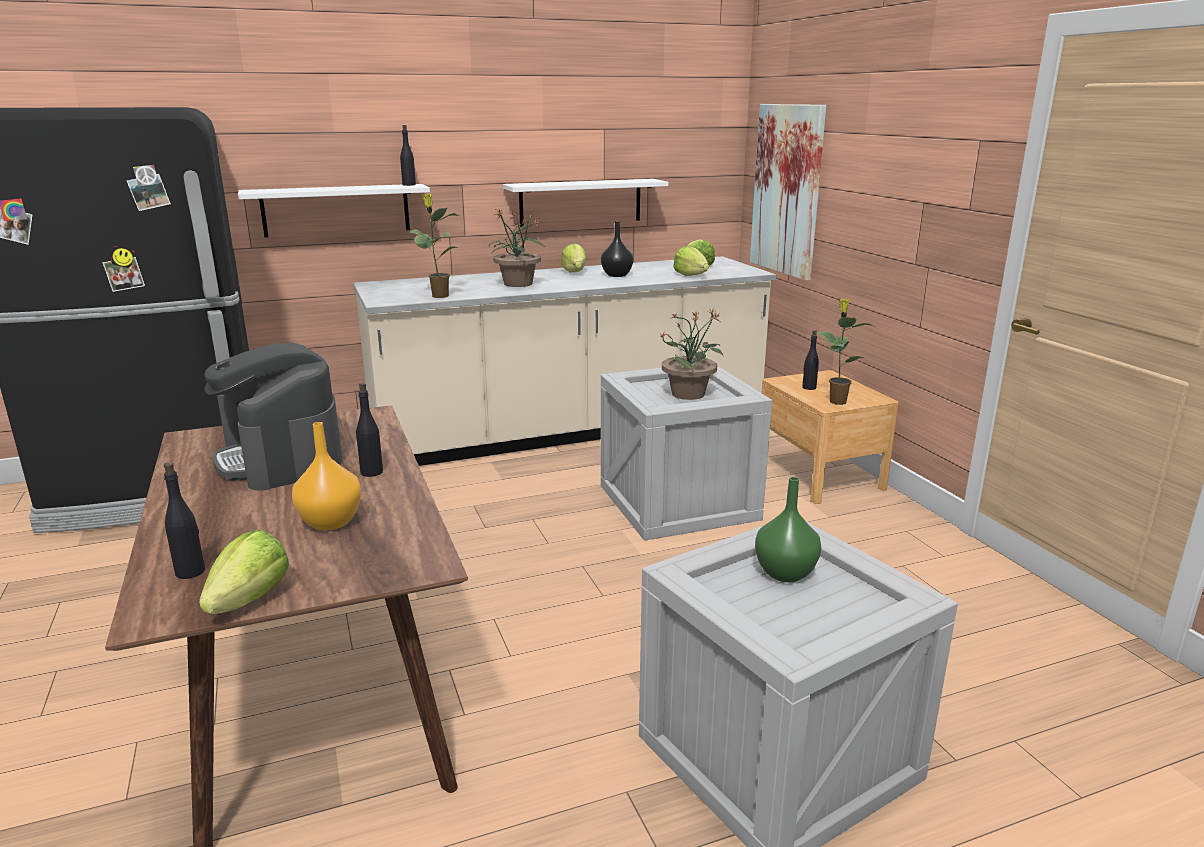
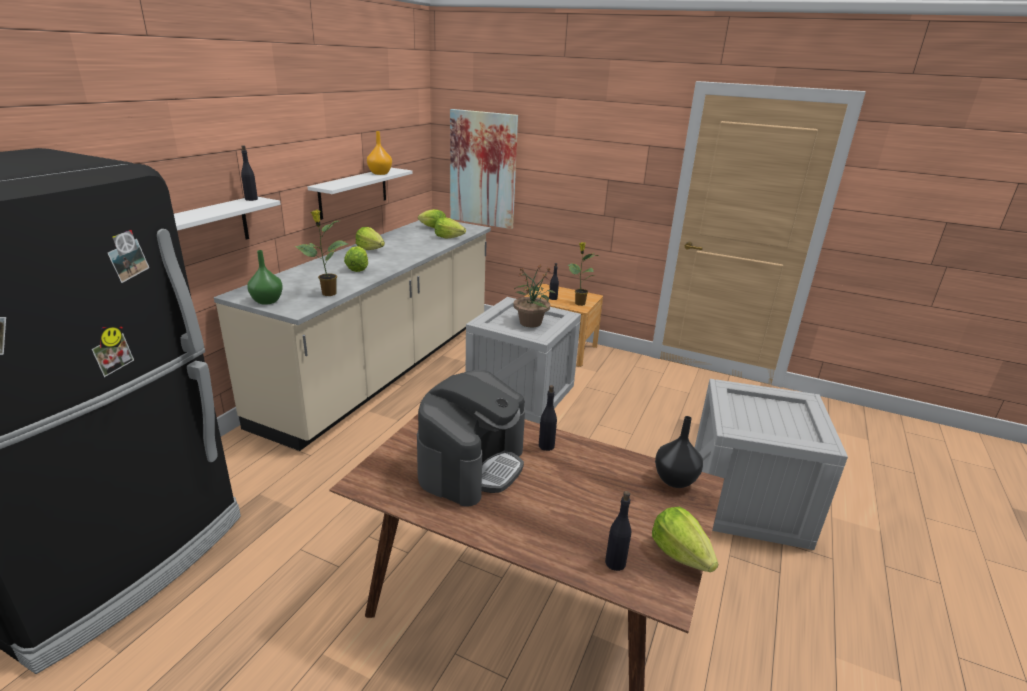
camera: 45 degrees left, 5 degrees up
coffee machine [204,343,342,491] -> coffee machine turned 75 degrees counterclockwise [417,370,525,507]
orange vase [292,422,361,530] -> orange vase moved to [367,131,392,175]
potted plant [488,210,547,287] -> lettuce [344,246,368,272]
black vase [601,221,633,277] -> black vase moved to [655,416,703,488]
green vase [755,477,822,582] -> green vase moved to [247,250,283,305]

